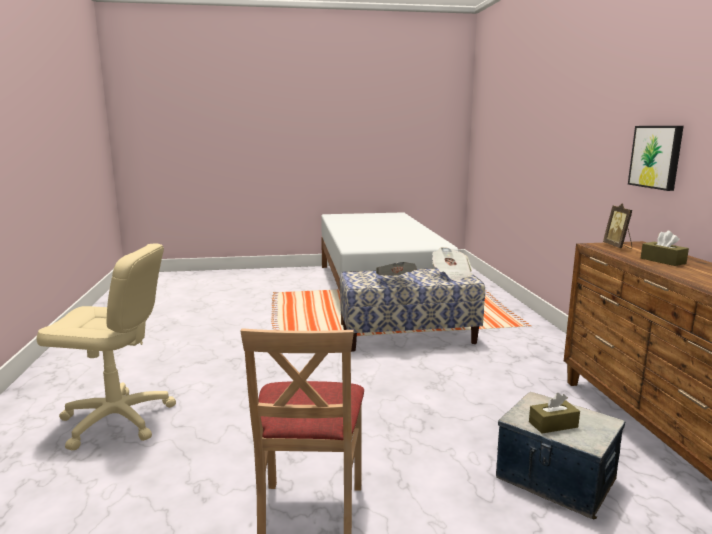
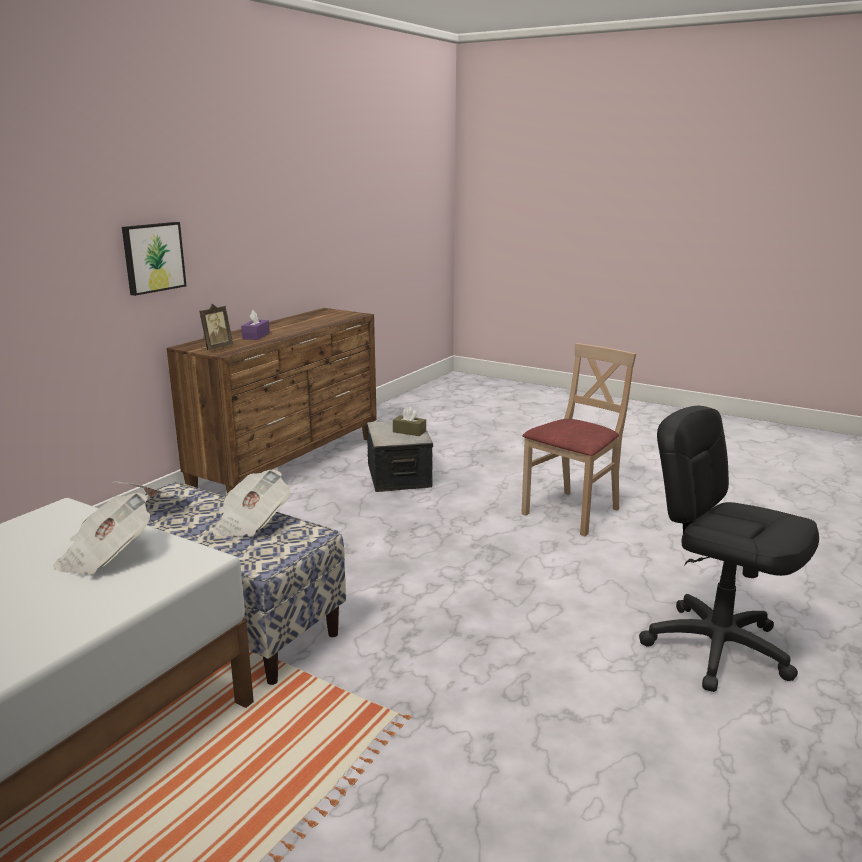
camera: 140 degrees left, 5 degrees up
beige office chair [37,243,176,450] -> black office chair [639,406,819,692]
brown tissue box [641,230,689,266] -> purple tissue box [241,310,270,340]
none -> newspaper [53,493,150,575]

